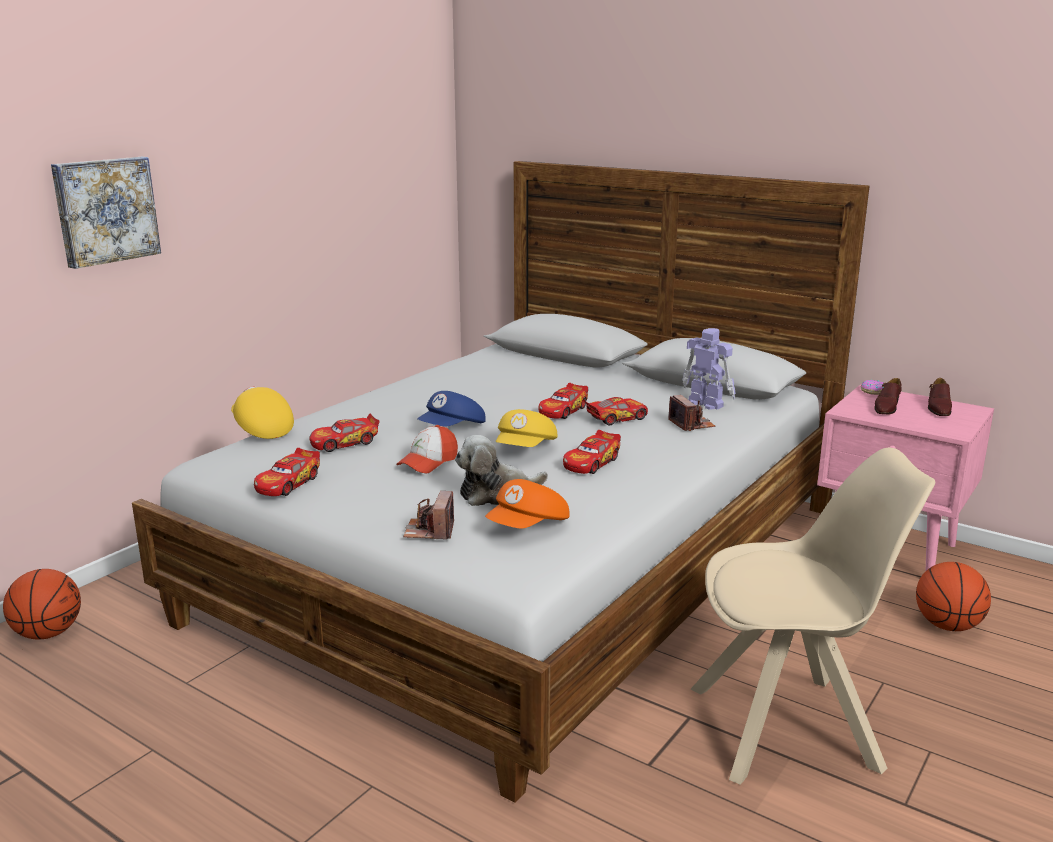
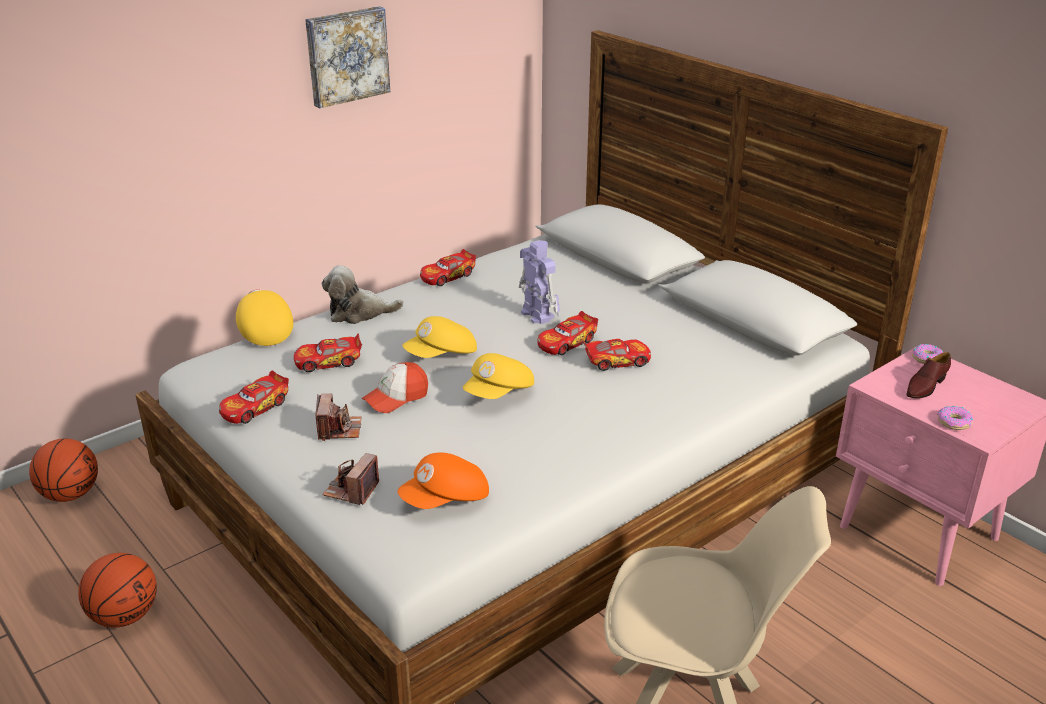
camera: 15 degrees right, 10 degrees up
picture [51,157,161,269] -> picture moved to [305,6,390,108]
blue cap [417,391,486,427] -> yellow cap [402,316,477,358]
plush toy [455,435,548,506] -> plush toy moved to [322,265,404,324]
toy car [563,430,621,474] -> toy car moved to [420,249,476,286]
camera [668,395,715,431] -> camera moved to [316,393,362,441]
toy robot [682,328,736,410] -> toy robot moved to [519,240,560,324]
basketball [916,562,991,631] -> basketball moved to [78,553,157,628]
brown shoe [928,378,952,416] -> none
none -> donut [937,406,974,430]

